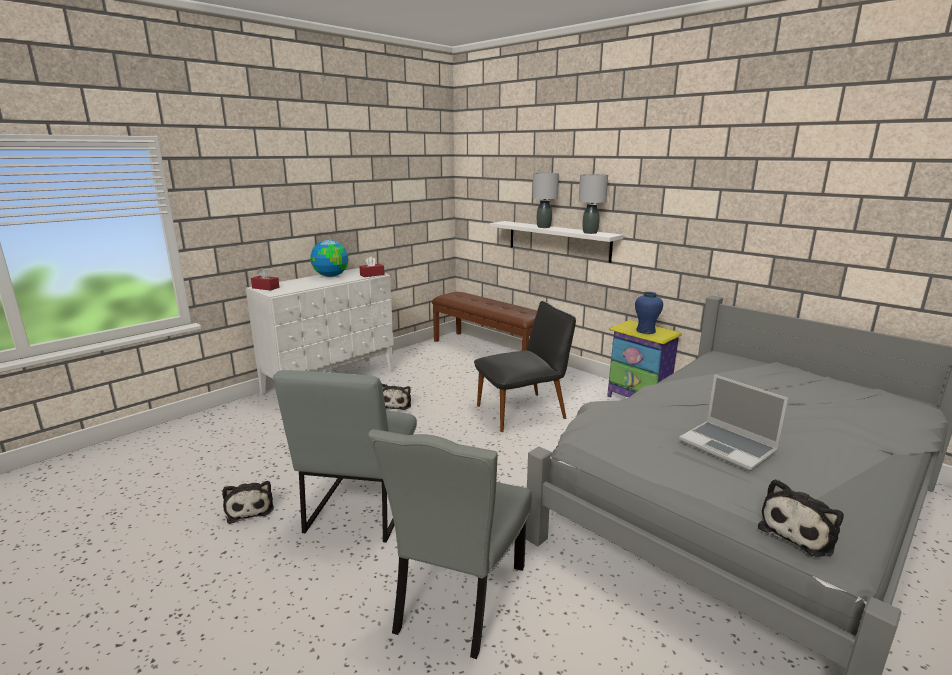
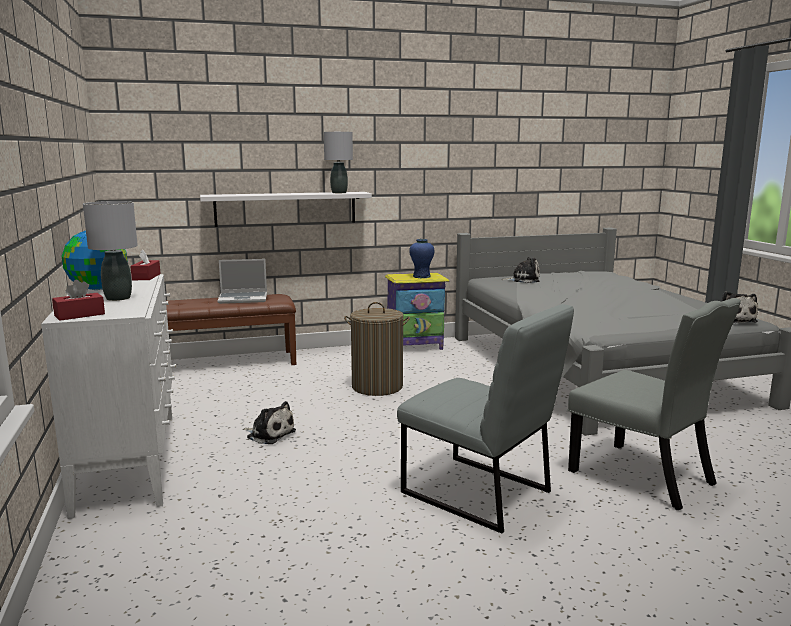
camera: 60 degrees left, 5 degrees down
plush toy [222,481,274,524] -> plush toy moved to [502,257,540,283]
black chair [474,301,576,432] -> laundry basket [344,302,410,396]
grey table lamp [532,173,559,228] -> grey table lamp moved to [83,201,138,301]
laptop [679,374,788,471] -> laptop moved to [217,259,267,304]

